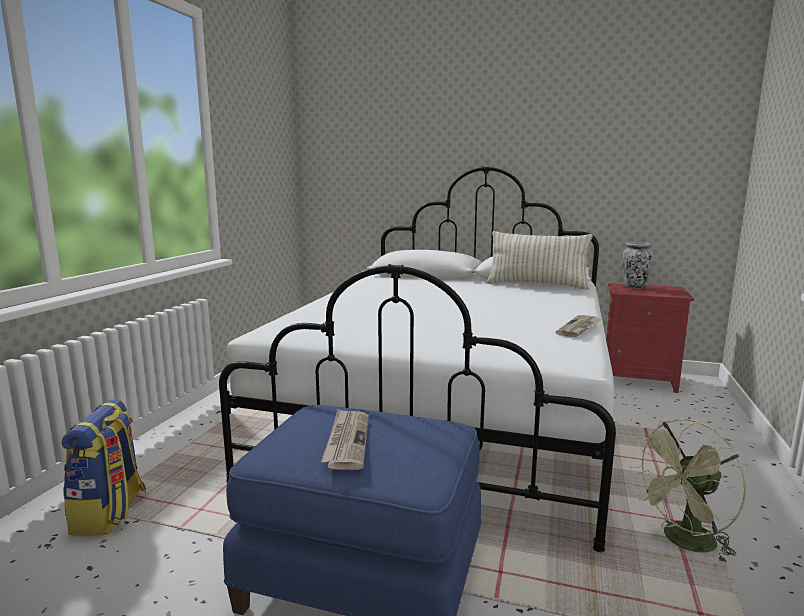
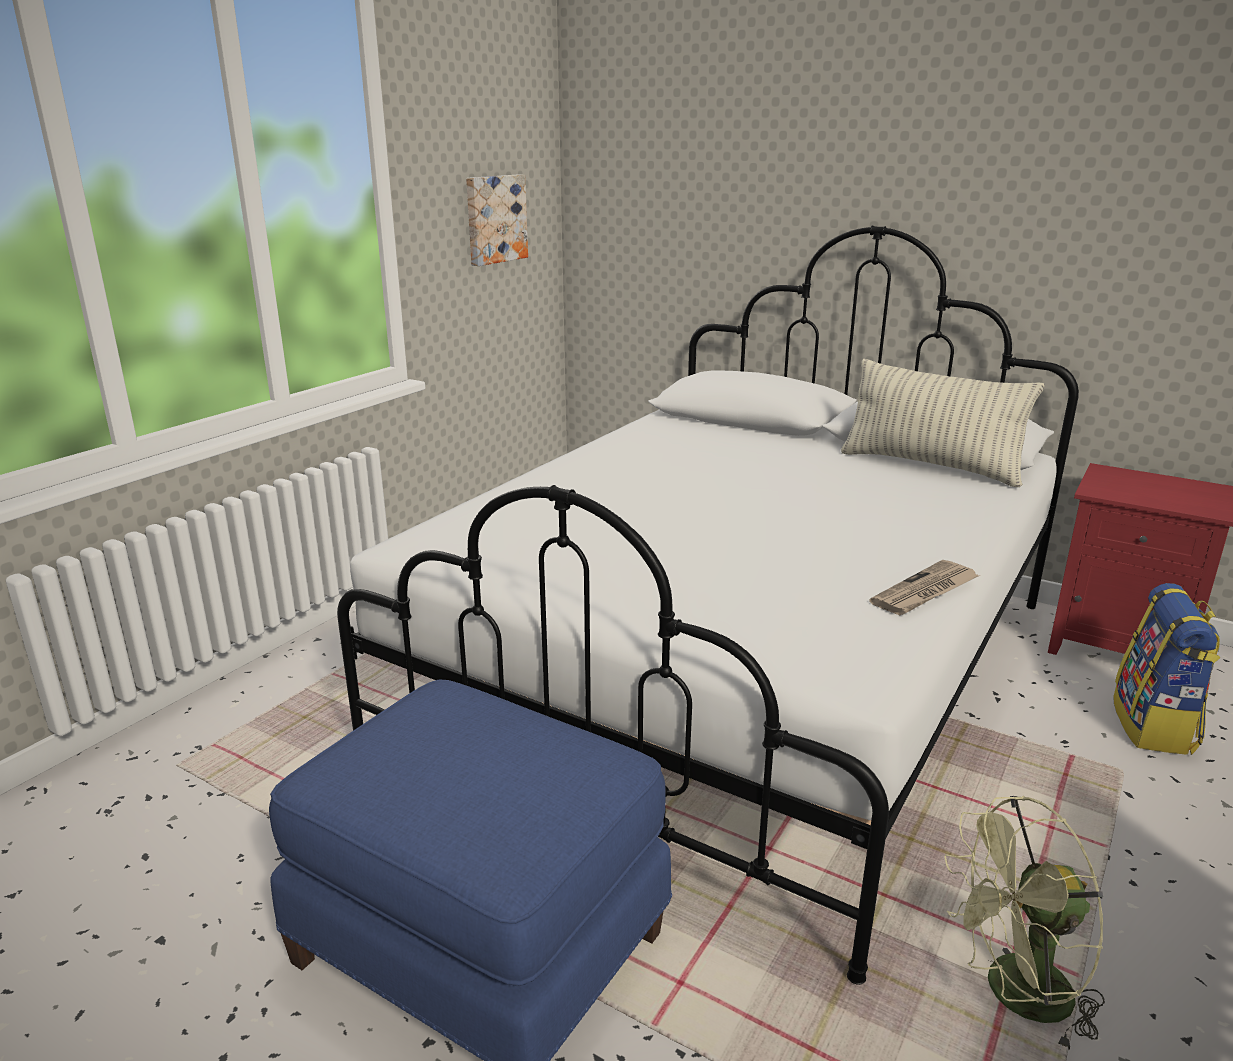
camera: 15 degrees right, 10 degrees up
backpack [62,399,146,536] -> backpack moved to [1113,583,1220,755]
newspaper [321,409,369,470] -> none
vase [622,242,653,289] -> none
none -> picture [466,175,528,266]

